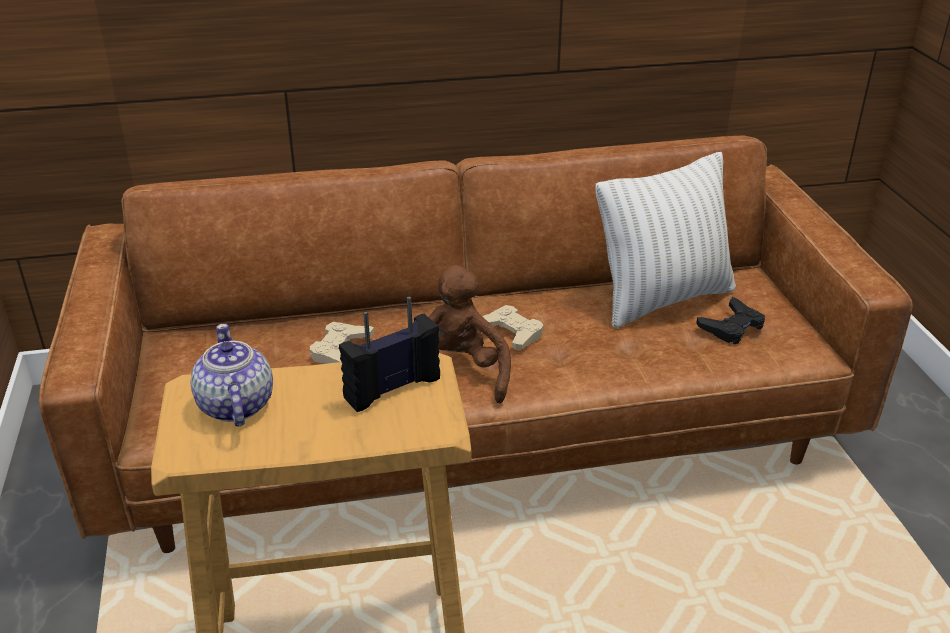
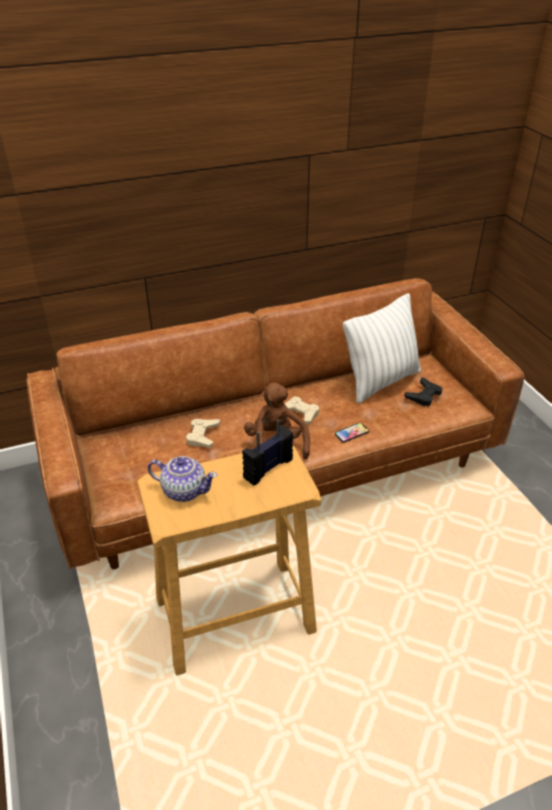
camera: 10 degrees left, 5 degrees up
teapot [190,324,273,427] -> teapot turned 135 degrees clockwise [148,456,217,502]
none -> phone [335,423,369,443]

